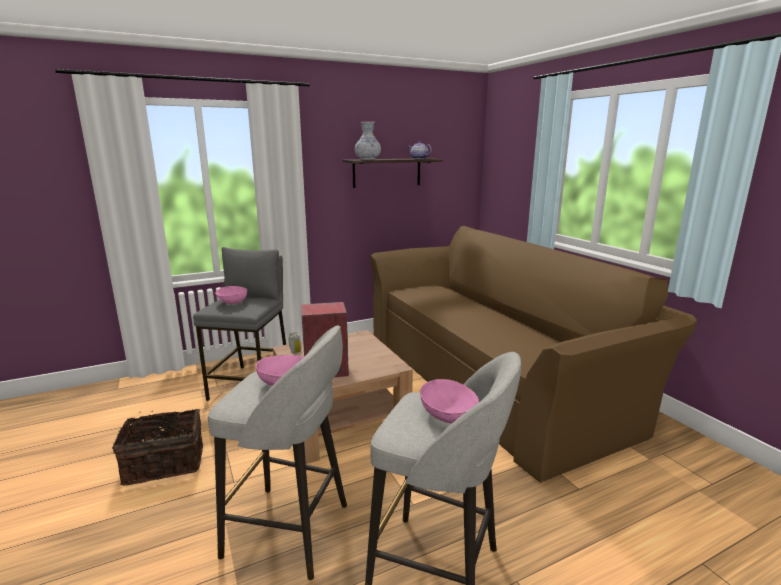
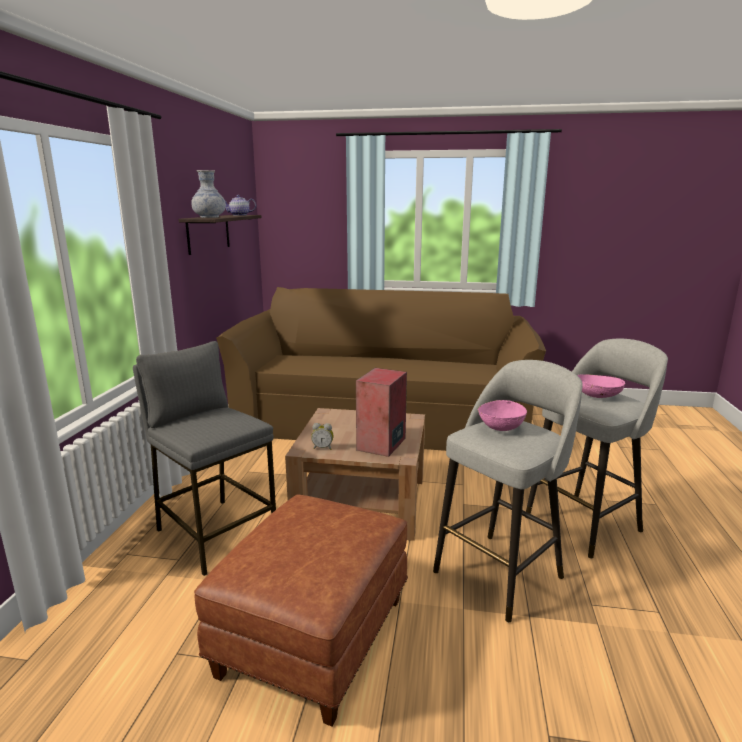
camera: 55 degrees left, 0 degrees up
basket [112,409,203,486] -> brown ottoman [194,494,408,727]
pink bowl [215,286,247,304] -> none

